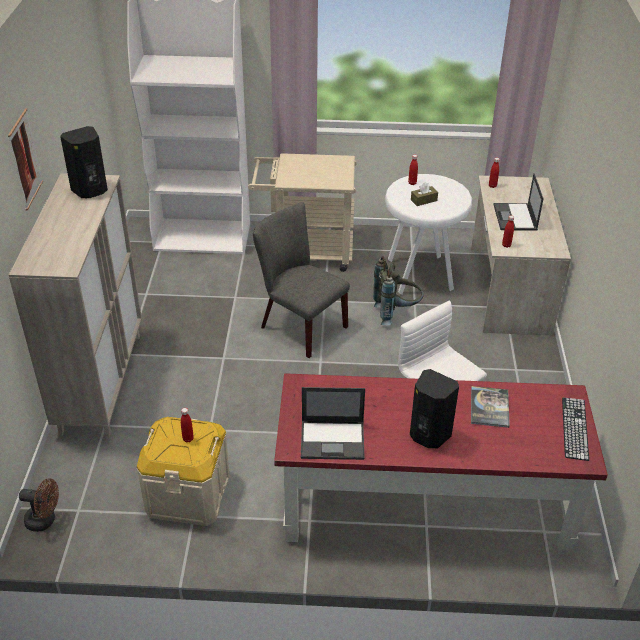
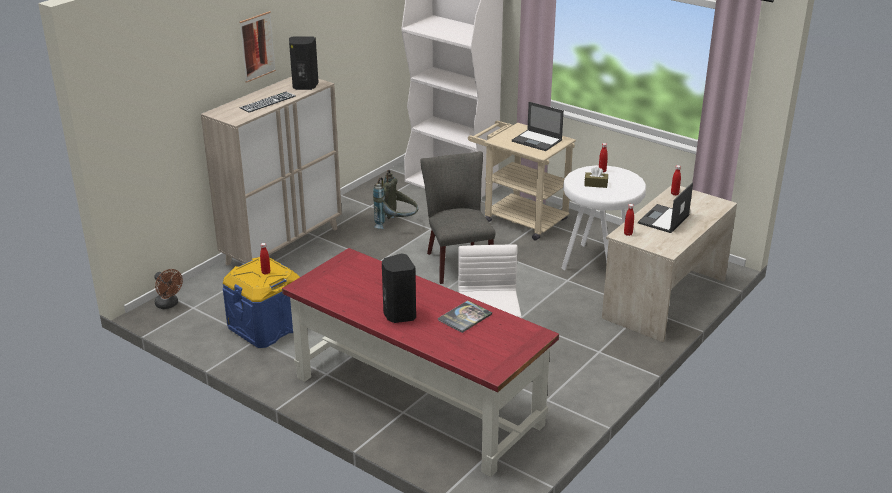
camera: 35 degrees right, 10 degrees down
beige storage box [137,417,230,526] -> blue storage box [223,257,300,348]
laptop [301,387,365,460] -> laptop moved to [512,102,564,151]
grey backpack [373,256,424,325] -> grey backpack moved to [373,170,418,229]
keyboard [562,398,589,461] -> keyboard moved to [239,92,296,113]

